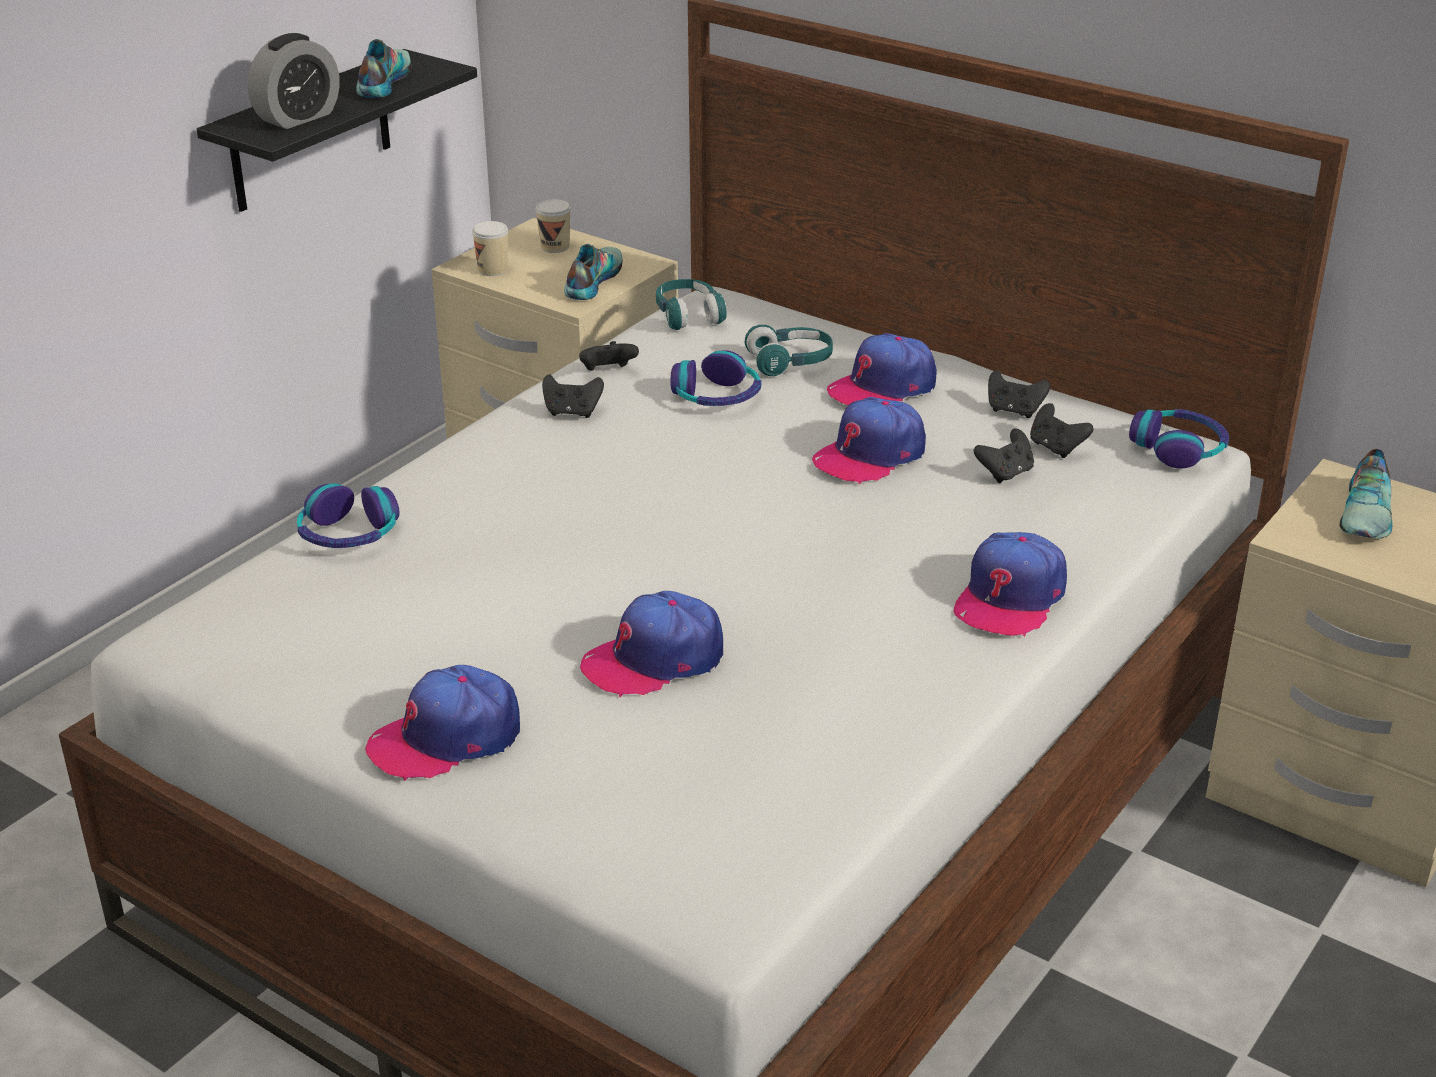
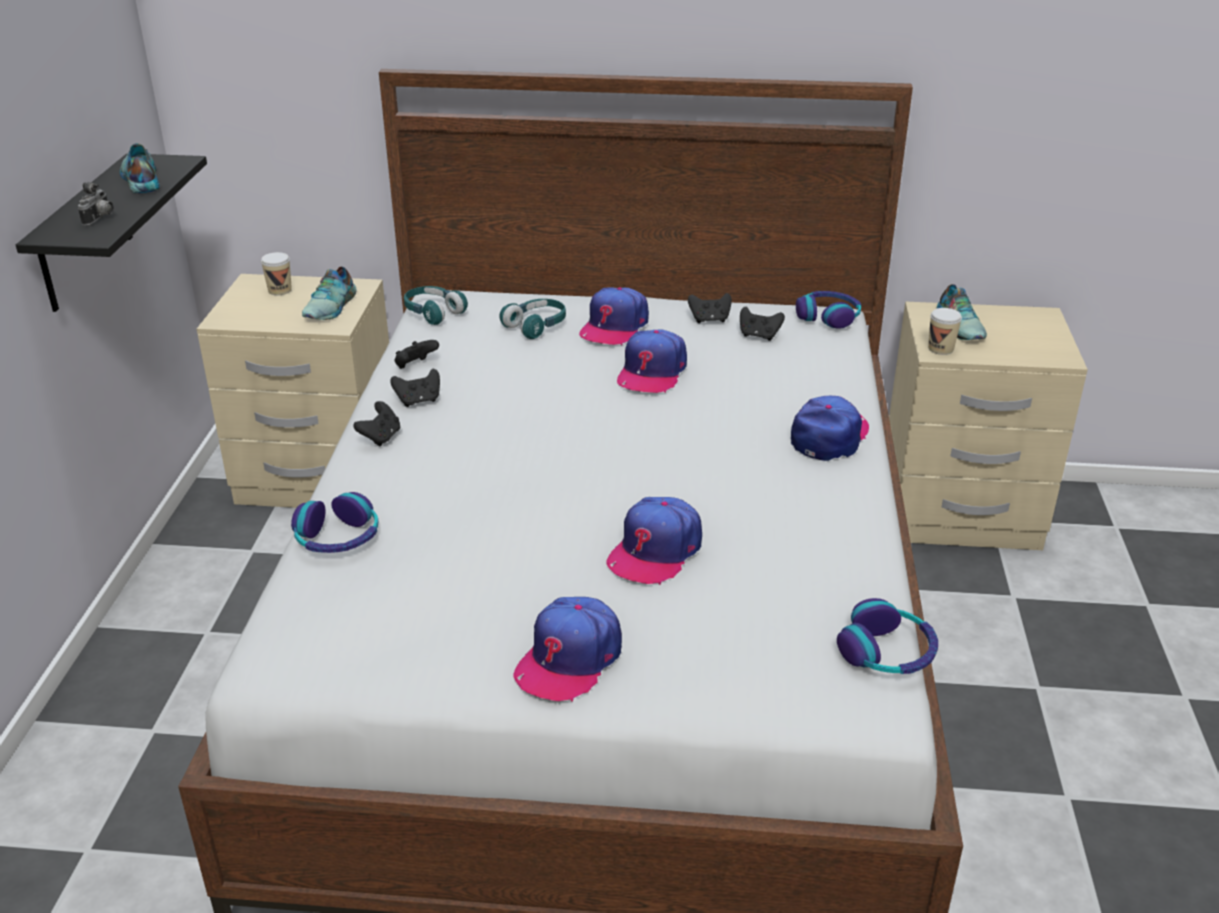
camera: 30 degrees left, 0 degrees up
alarm clock [248,33,339,129] -> camera [78,182,114,226]
cup [472,221,508,276] -> cup moved to [928,308,962,355]
shoe [564,244,622,300] -> shoe turned 150 degrees counterclockwise [302,266,356,320]
headphones [670,350,762,406] -> headphones moved to [837,598,938,674]
cap [954,532,1067,637] -> cap turned 150 degrees counterclockwise [791,396,869,461]
black game controller [974,429,1034,483] -> black game controller moved to [353,401,400,446]

